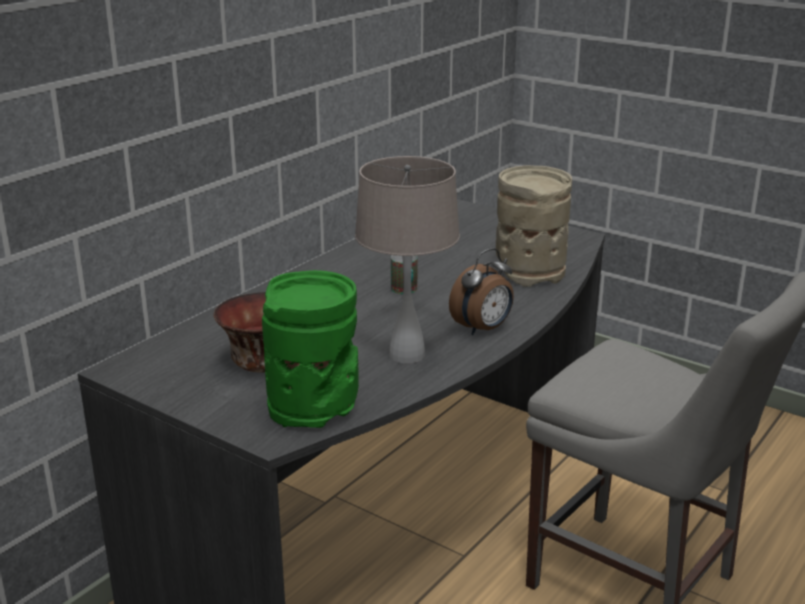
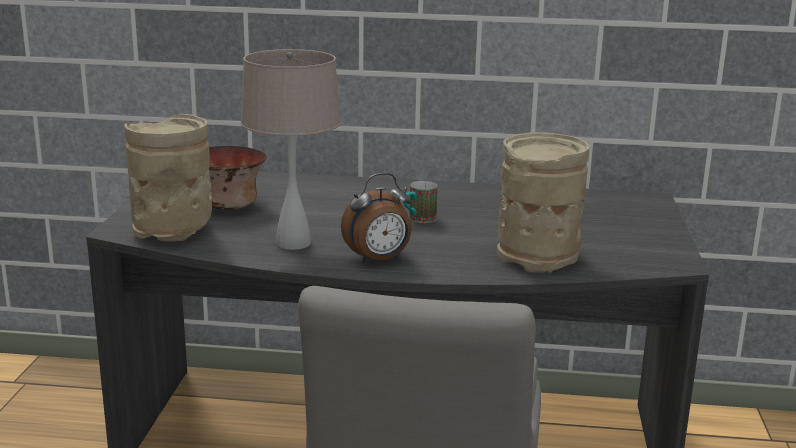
camera: 60 degrees right, 5 degrees down
green vase [262,270,359,428] -> beige vase [124,114,212,241]
alarm clock [449,248,514,335] -> alarm clock turned 45 degrees counterclockwise [341,173,412,264]

